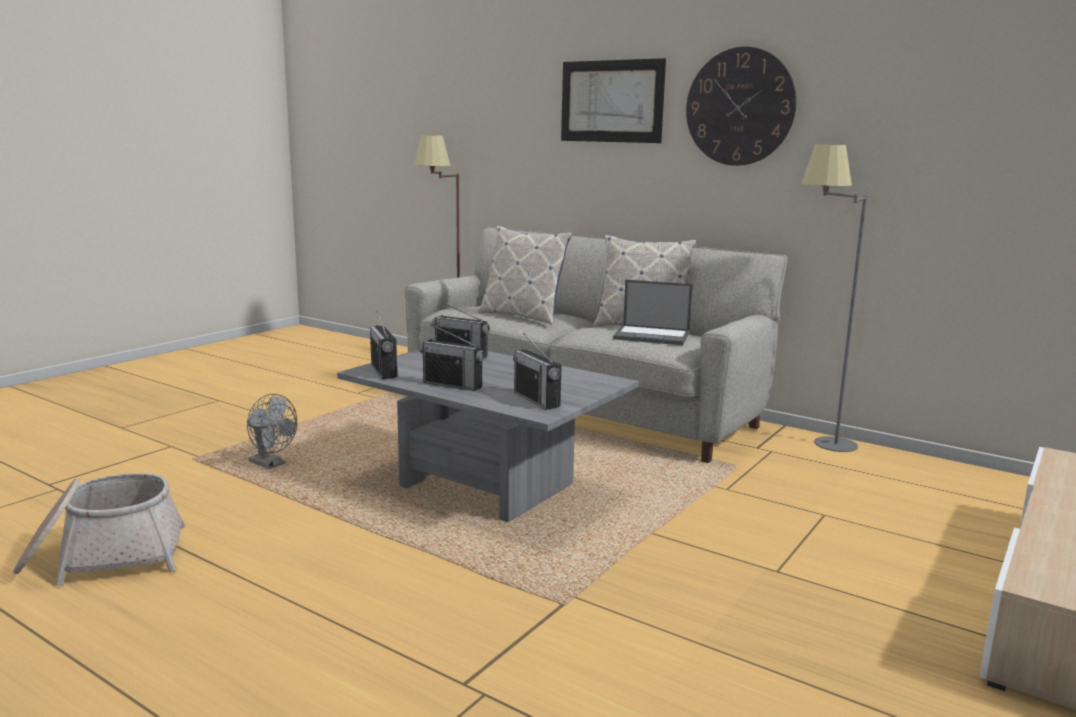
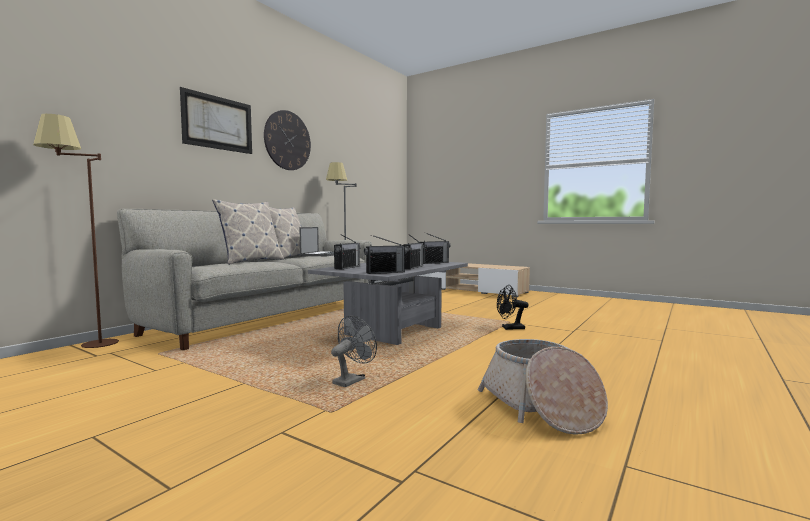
camera: 90 degrees left, 10 degrees down
none -> black fan [497,285,529,330]

